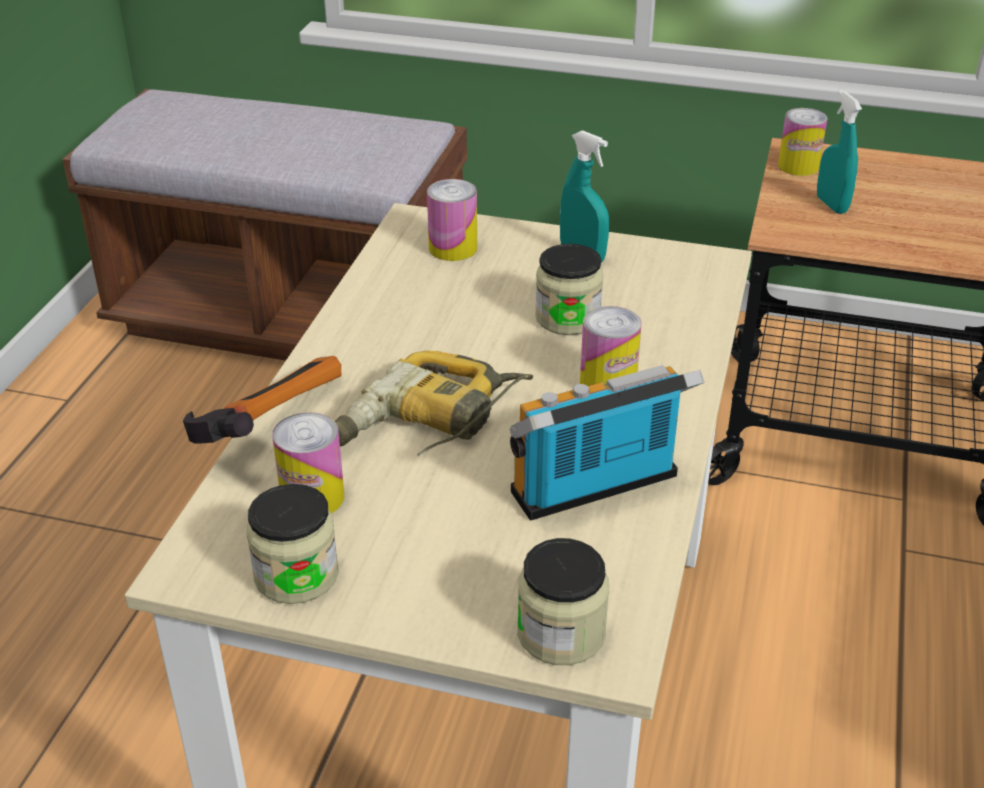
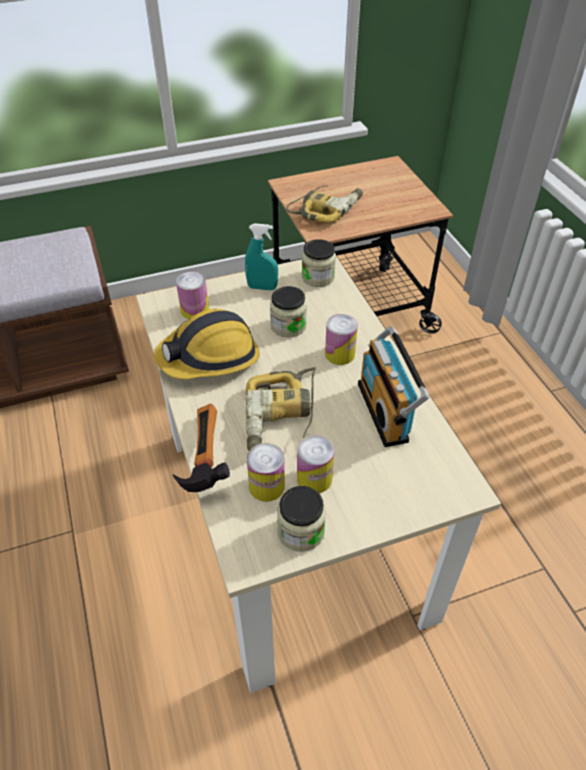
camera: 35 degrees left, 10 degrees up
radio [510,365,705,520] -> radio turned 45 degrees counterclockwise [358,326,429,447]
jar [517,538,609,665] -> jar moved to [302,239,336,287]
can [778,108,827,176] -> can moved to [297,435,334,493]
turquoise spray bottle [817,90,862,214] -> power drill [286,185,363,223]
none -> hard hat [154,309,260,379]

